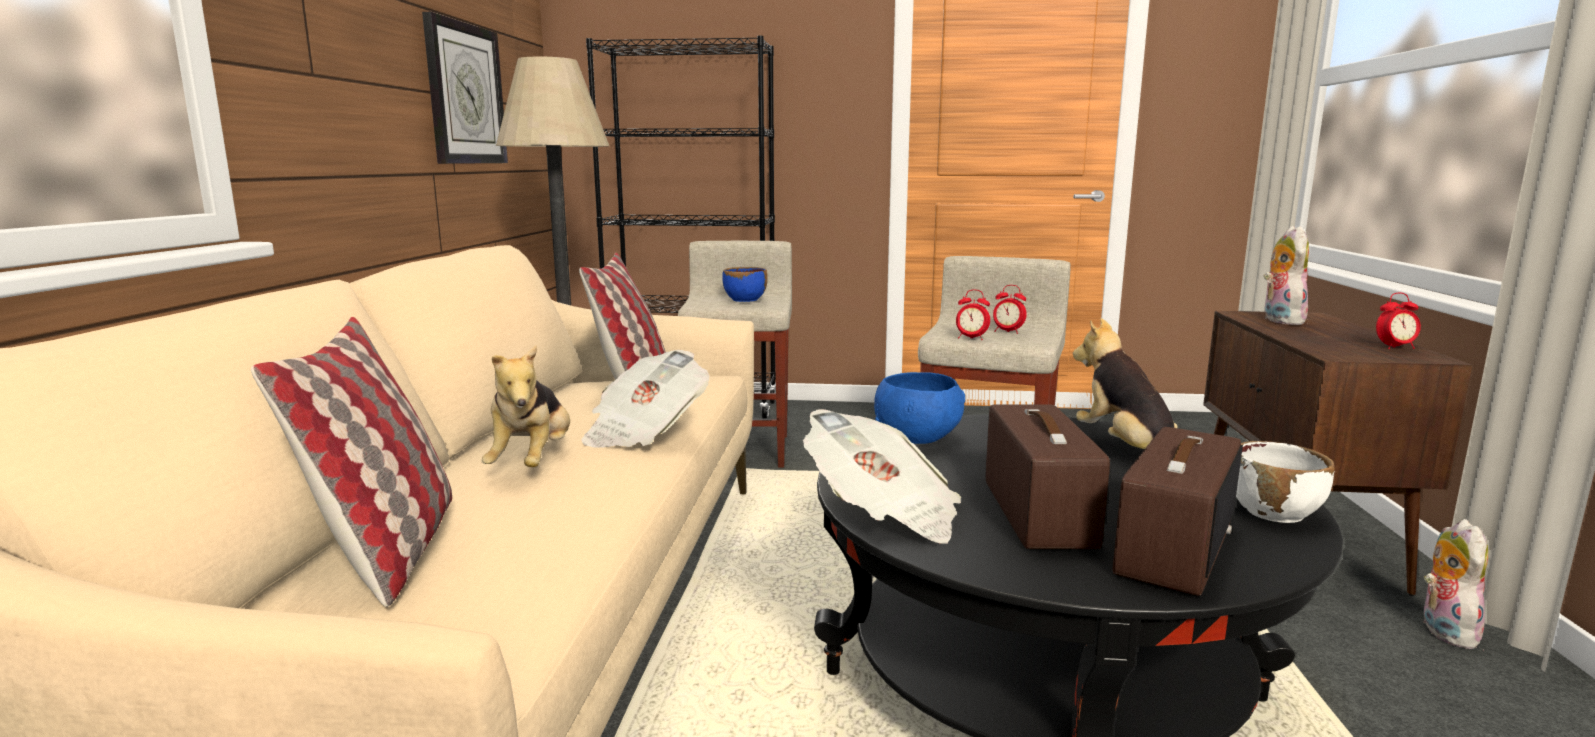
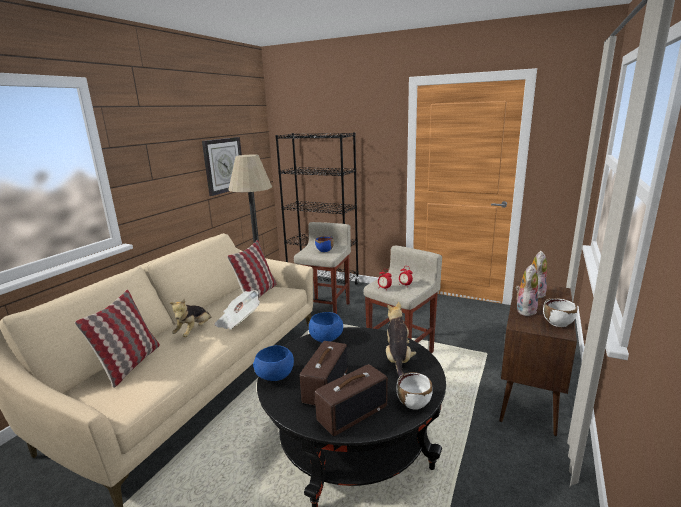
camera: 20 degrees right, 5 degrees up
newspaper [803,409,961,544] -> blue bowl [253,345,294,381]
alarm clock [1376,292,1421,349] -> white bowl [543,298,578,327]
plush toy [1423,519,1488,649] -> plush toy moved to [516,264,538,316]

